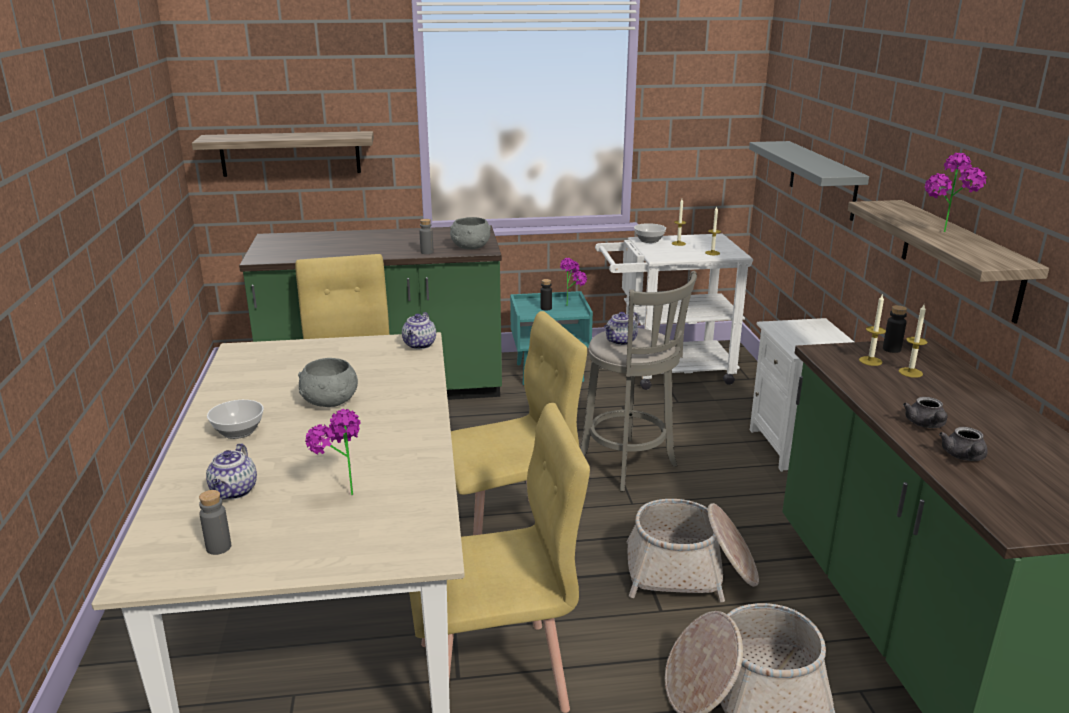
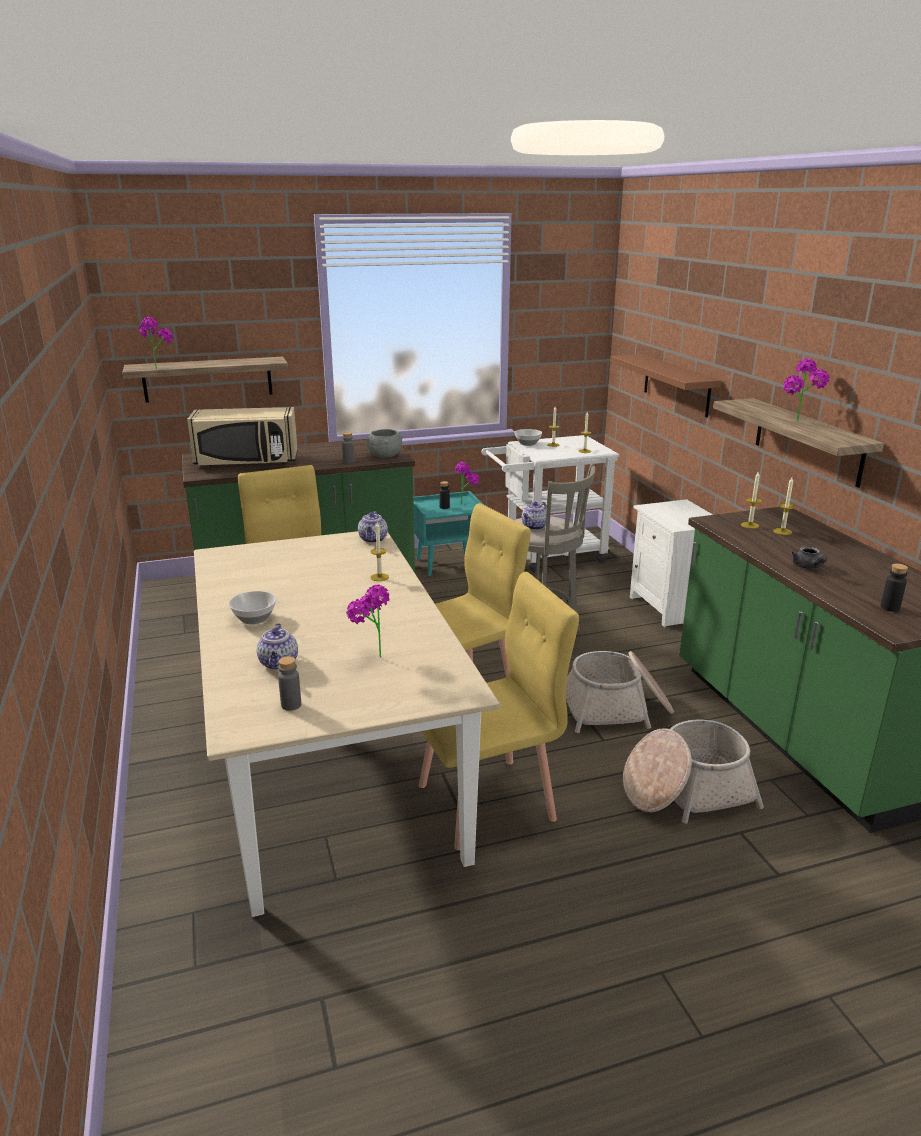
camera: 10 degrees left, 0 degrees up
grey bowl [298,358,358,407] -> none
grey shelf [749,141,869,221] -> brown shelf [610,354,721,418]
black bottle [883,305,907,353] -> black bottle moved to [881,563,908,612]
grey teapot [939,427,988,461] -> none
none -> potted plant [139,317,173,369]
none -> beige microwave [187,407,298,466]
none -> candle [371,522,389,581]

